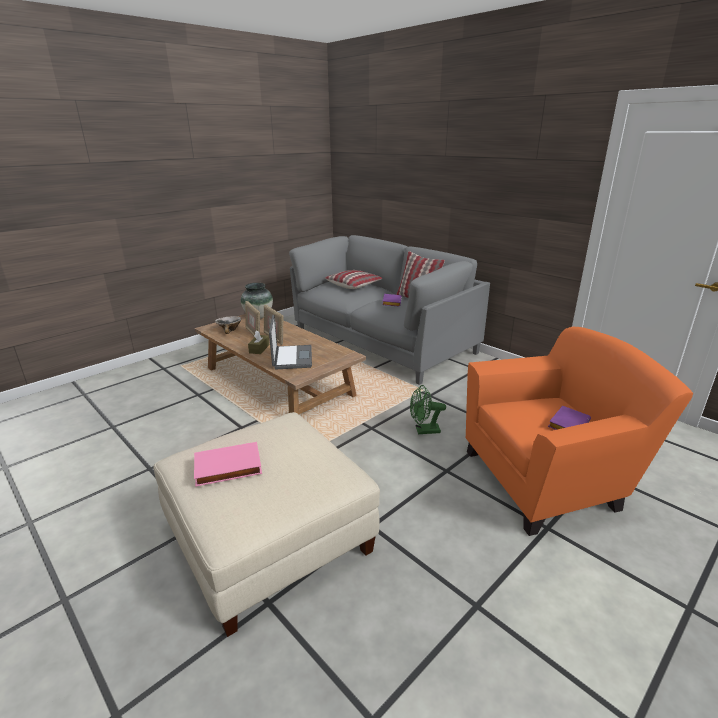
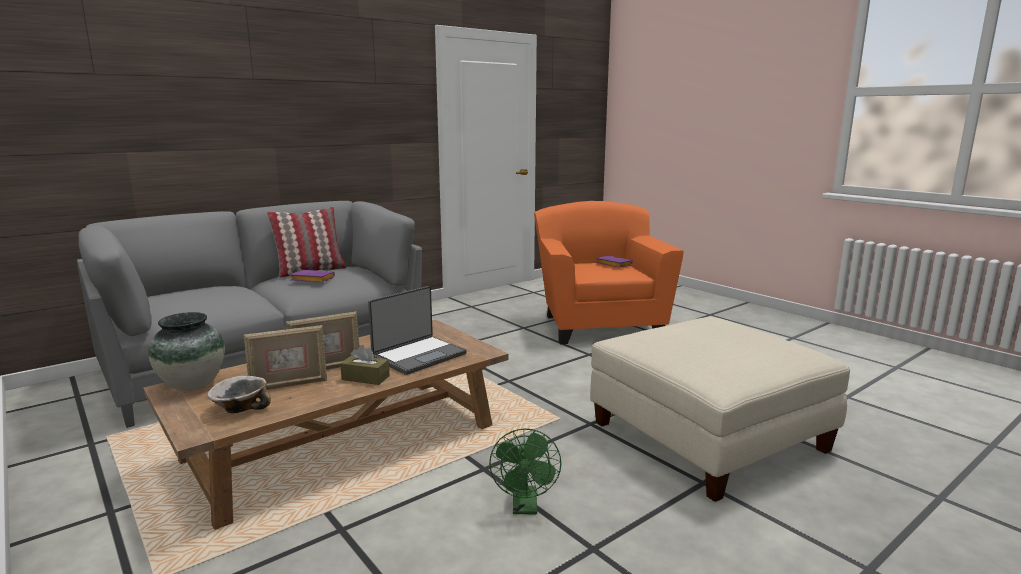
camera: 85 degrees left, 10 degrees down
pink book [194,442,262,487] -> none
laptop [269,315,312,369] -> laptop turned 135 degrees clockwise [368,286,467,375]
pillow [325,270,382,289] -> none
green fan [410,385,446,434] -> green fan moved to [489,428,562,514]

